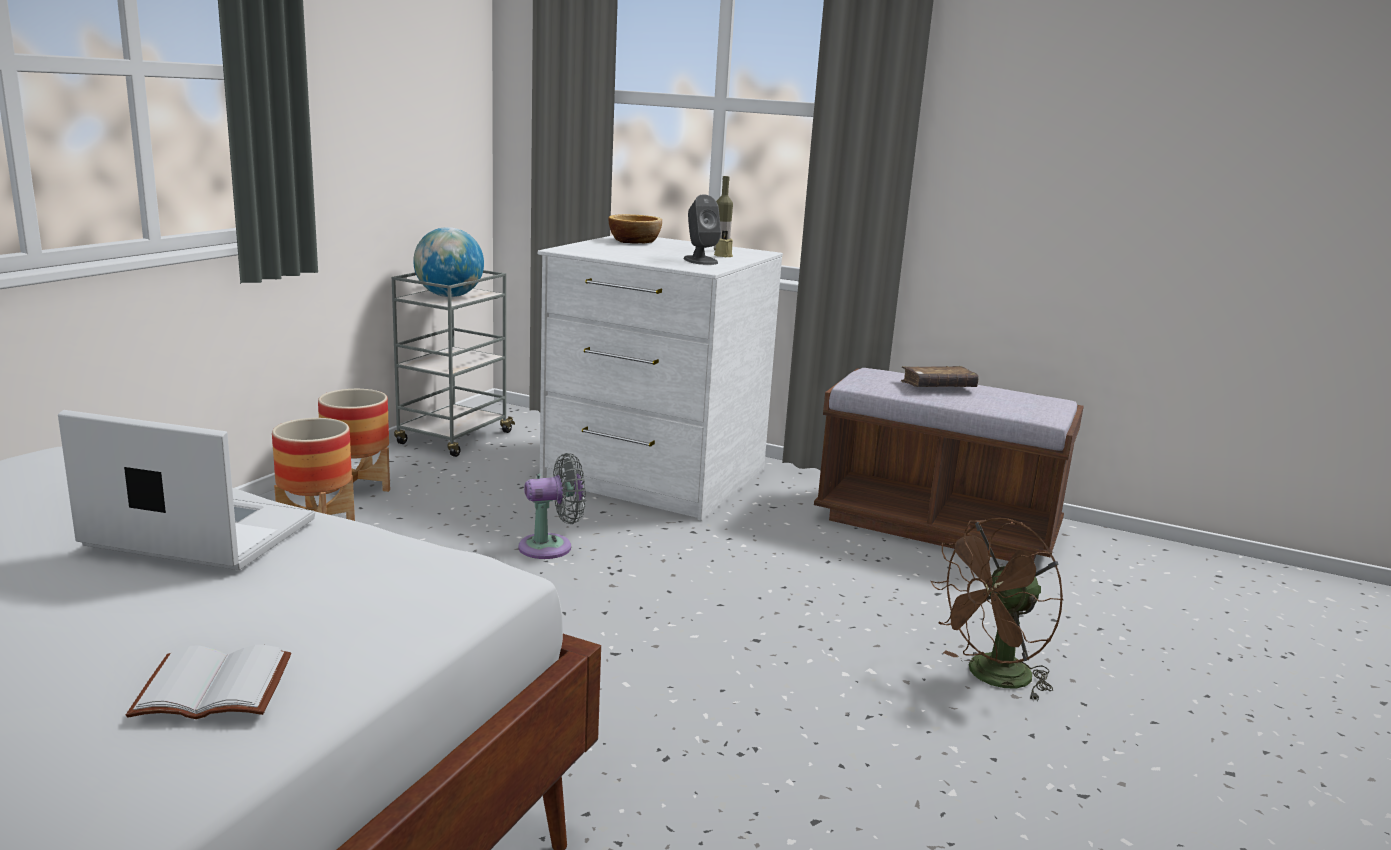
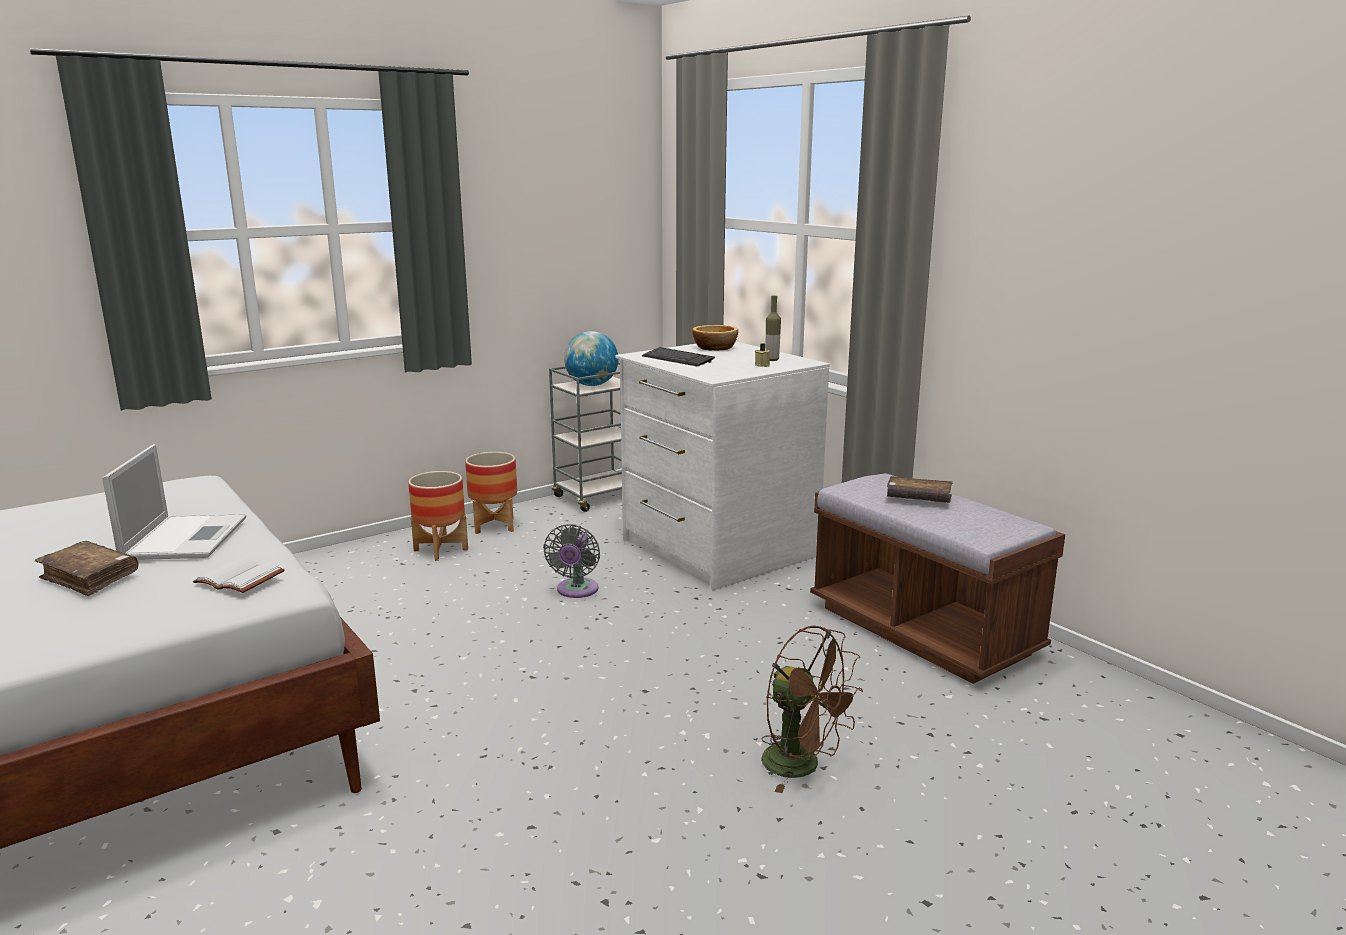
camera: 30 degrees right, 0 degrees up
laptop [58,410,315,570] -> laptop turned 45 degrees clockwise [102,444,246,560]
white book [126,645,291,719] -> white book moved to [193,557,285,593]
grey fan [519,453,586,559] -> grey fan turned 90 degrees clockwise [543,524,600,598]
grey speaker [684,195,721,265] -> none
brown fan [931,518,1063,702] -> brown fan turned 135 degrees counterclockwise [761,626,863,793]
none -> brown book [35,541,138,596]
none -> keyboard [642,347,715,367]

